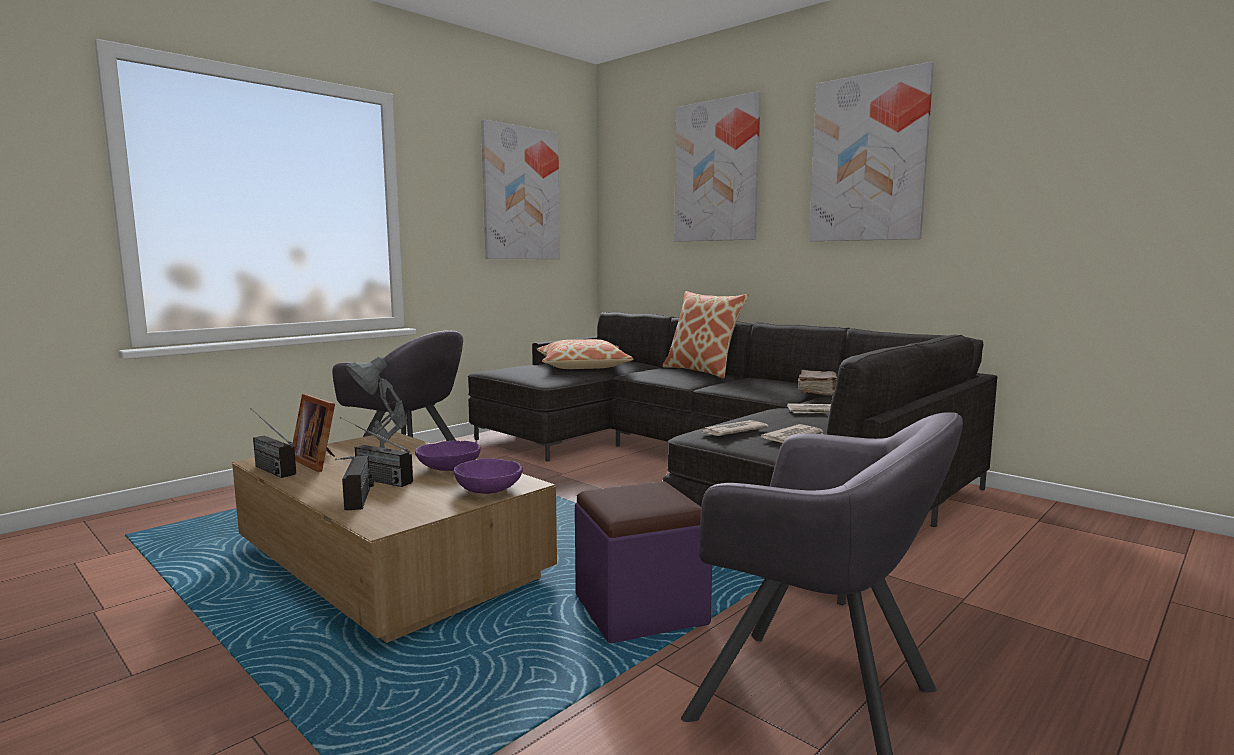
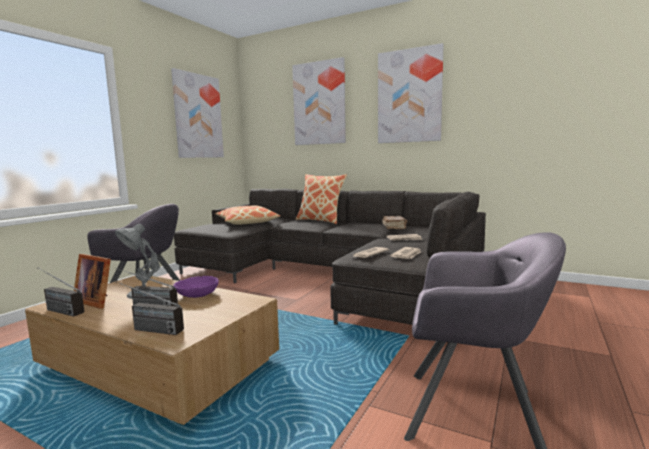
camera: 15 degrees left, 0 degrees up
radio [335,456,374,510] -> radio turned 135 degrees clockwise [116,282,184,335]
purple bowl [453,458,523,494] -> none
purple ottoman [575,481,712,643] -> none

